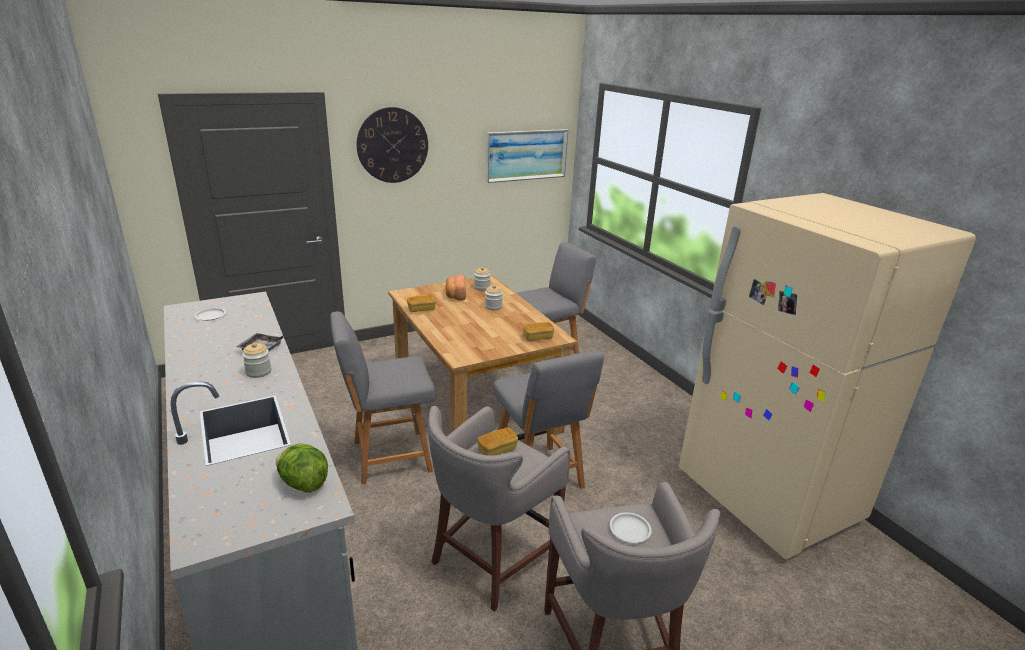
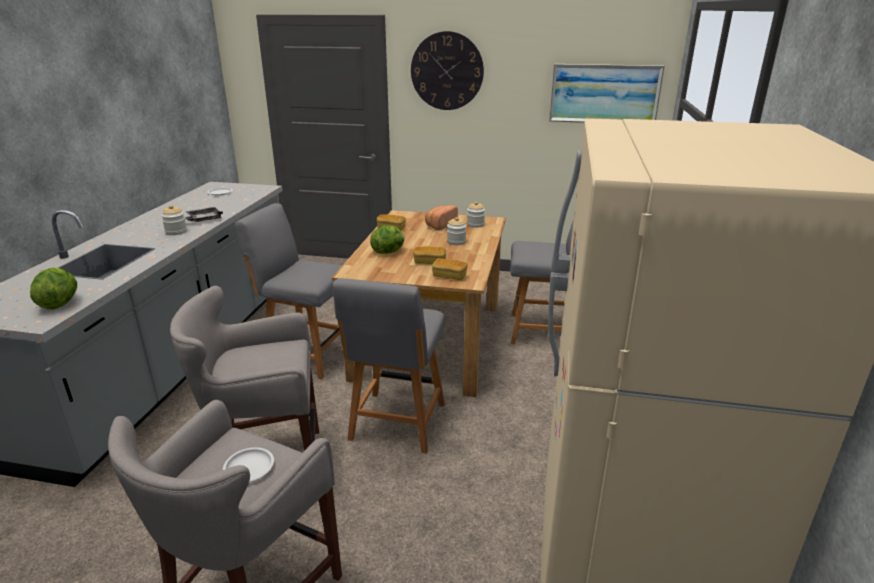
camera: 40 degrees right, 0 degrees up
bread [477,428,518,456] -> bread moved to [413,246,446,264]
none -> lettuce [370,225,405,254]

